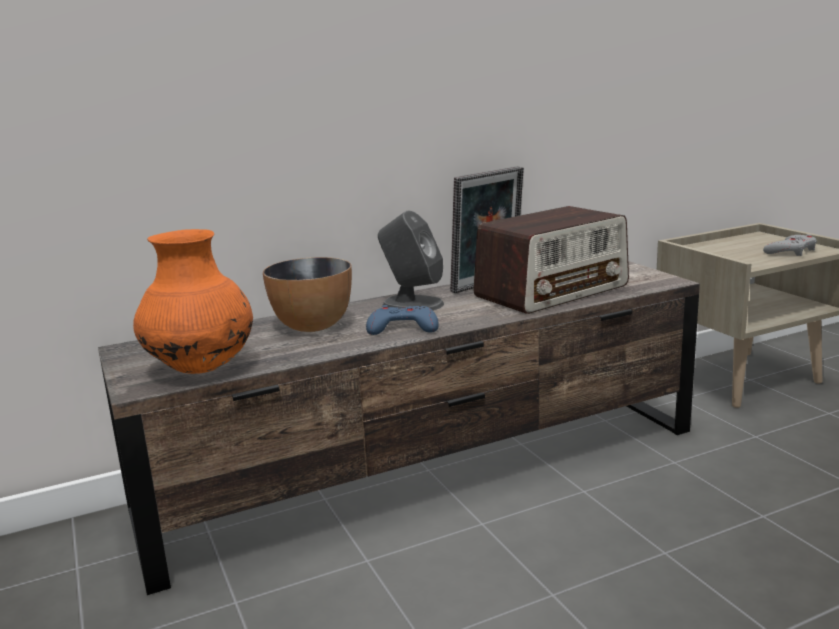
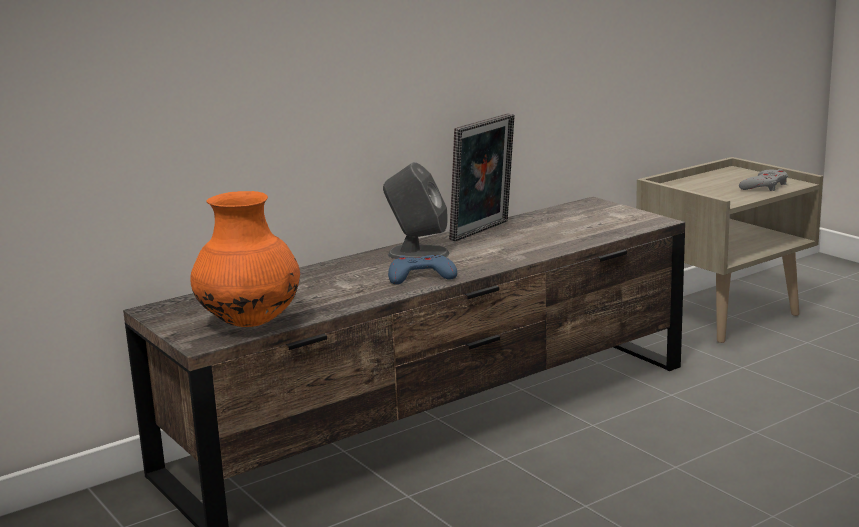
camera: 10 degrees left, 0 degrees up
bowl [263,257,352,332] -> none
radio [473,206,629,314] -> none

